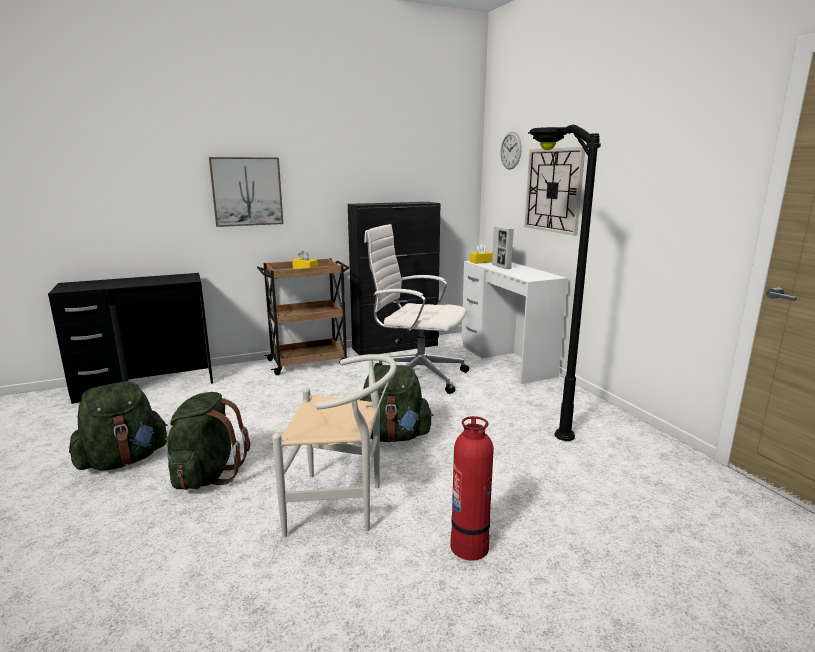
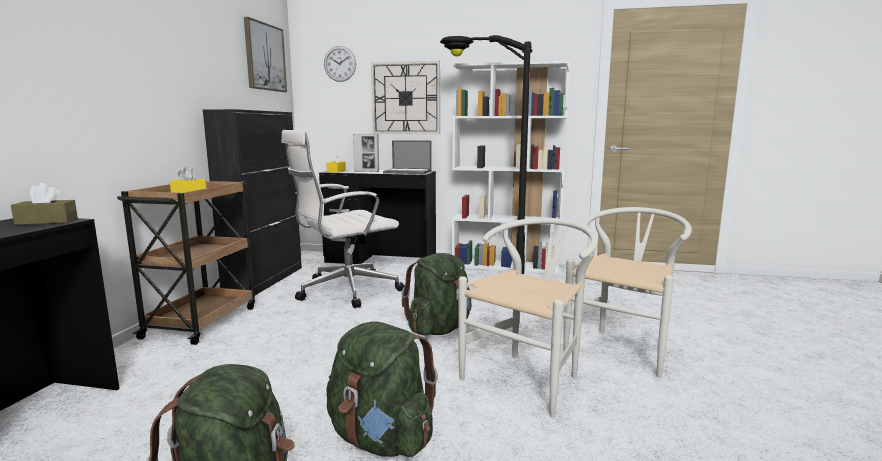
camera: 55 degrees left, 5 degrees down
picture [209,157,283,227] -> picture moved to [244,17,287,92]
fire extinguisher [450,416,494,561] -> white chair [563,207,692,378]
white desk [462,261,568,384] -> black desk [319,169,436,264]
none -> brown tissue box [11,183,78,225]
none -> laptop [383,140,432,174]
none -> white bookcase [452,61,570,273]

